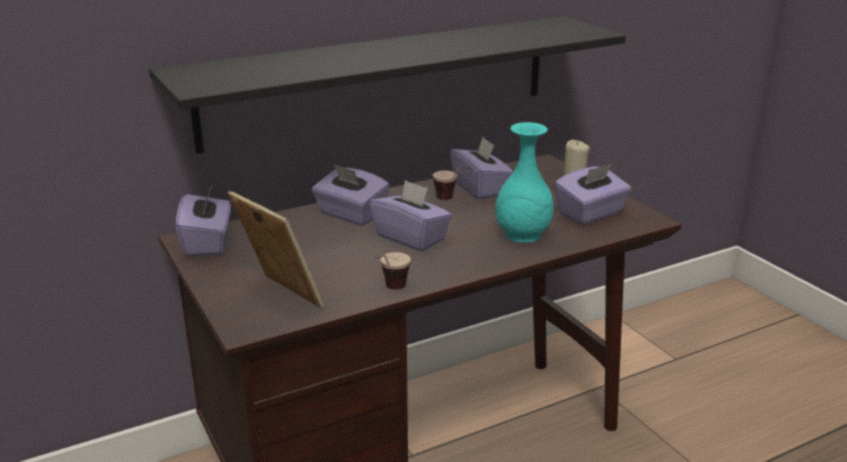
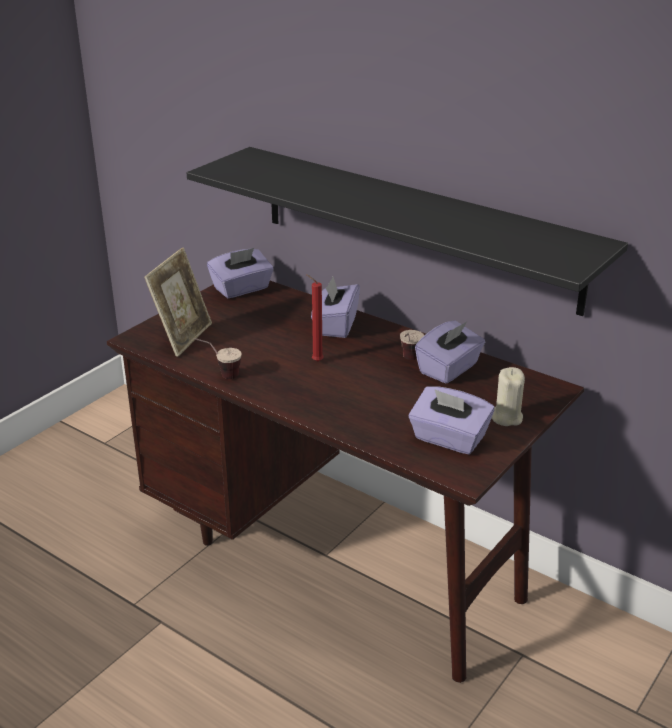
camera: 65 degrees right, 5 degrees up
purple tissue box [370,180,452,251] -> red candle [306,274,324,362]
turquoise vase [495,122,554,243] -> none

